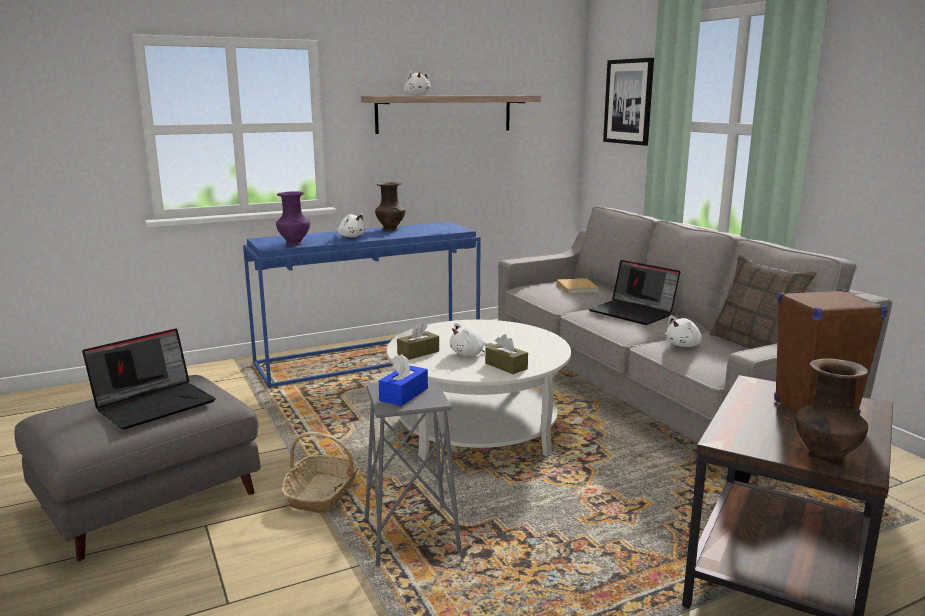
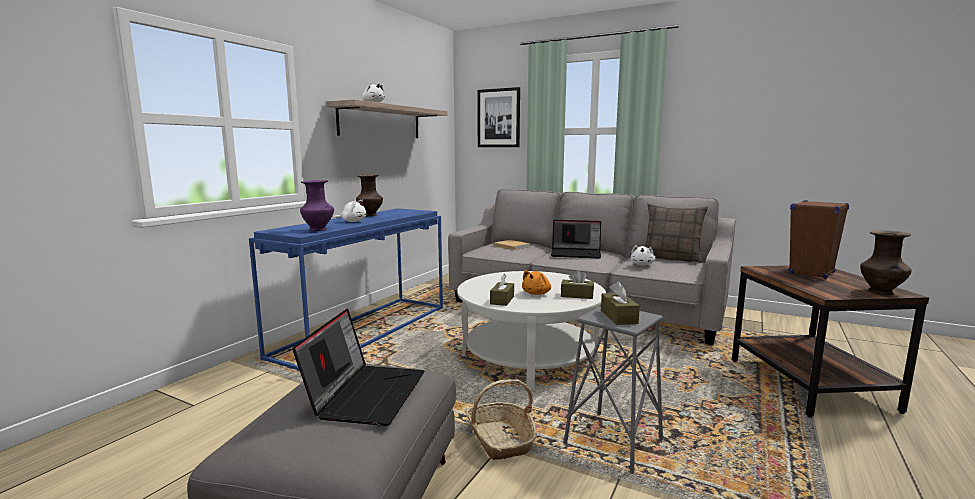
camera: 35 degrees left, 5 degrees down
blue tissue box [379,354,428,406] -> brown tissue box [601,281,640,325]
white plush toy [450,323,494,356] -> orange plush toy [522,270,551,295]

